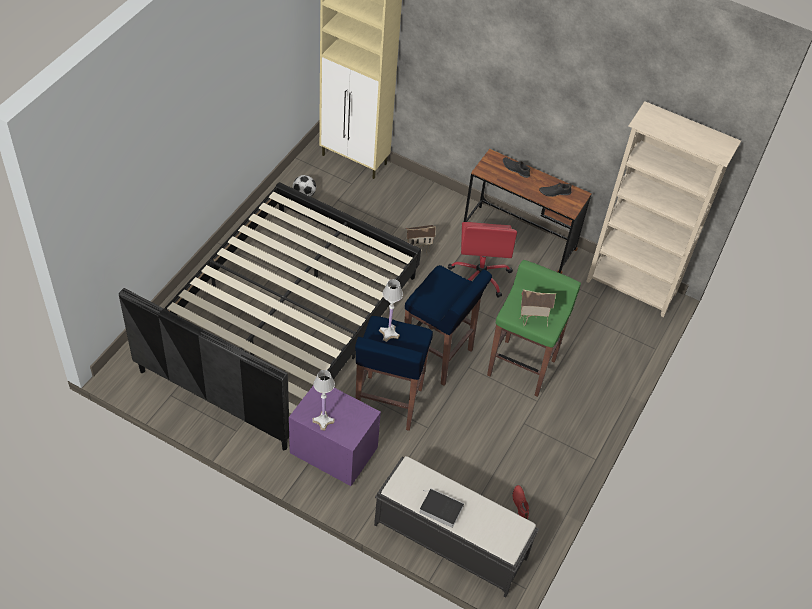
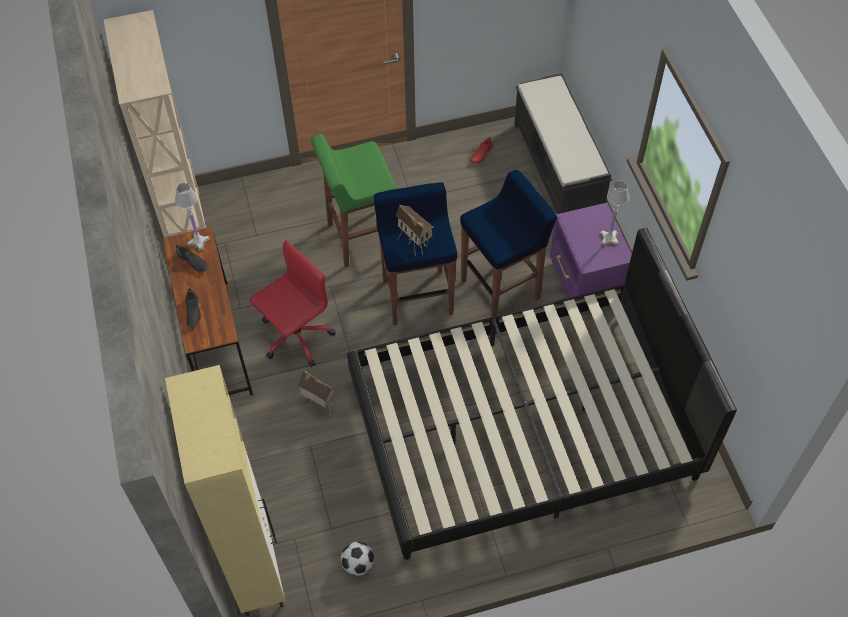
camera: 130 degrees left, 5 degrees up
white table lamp [379,279,403,342] -> white table lamp moved to [175,183,211,251]
book [419,489,464,528] -> none
toy house [520,289,556,327] -> toy house moved to [396,204,434,256]

